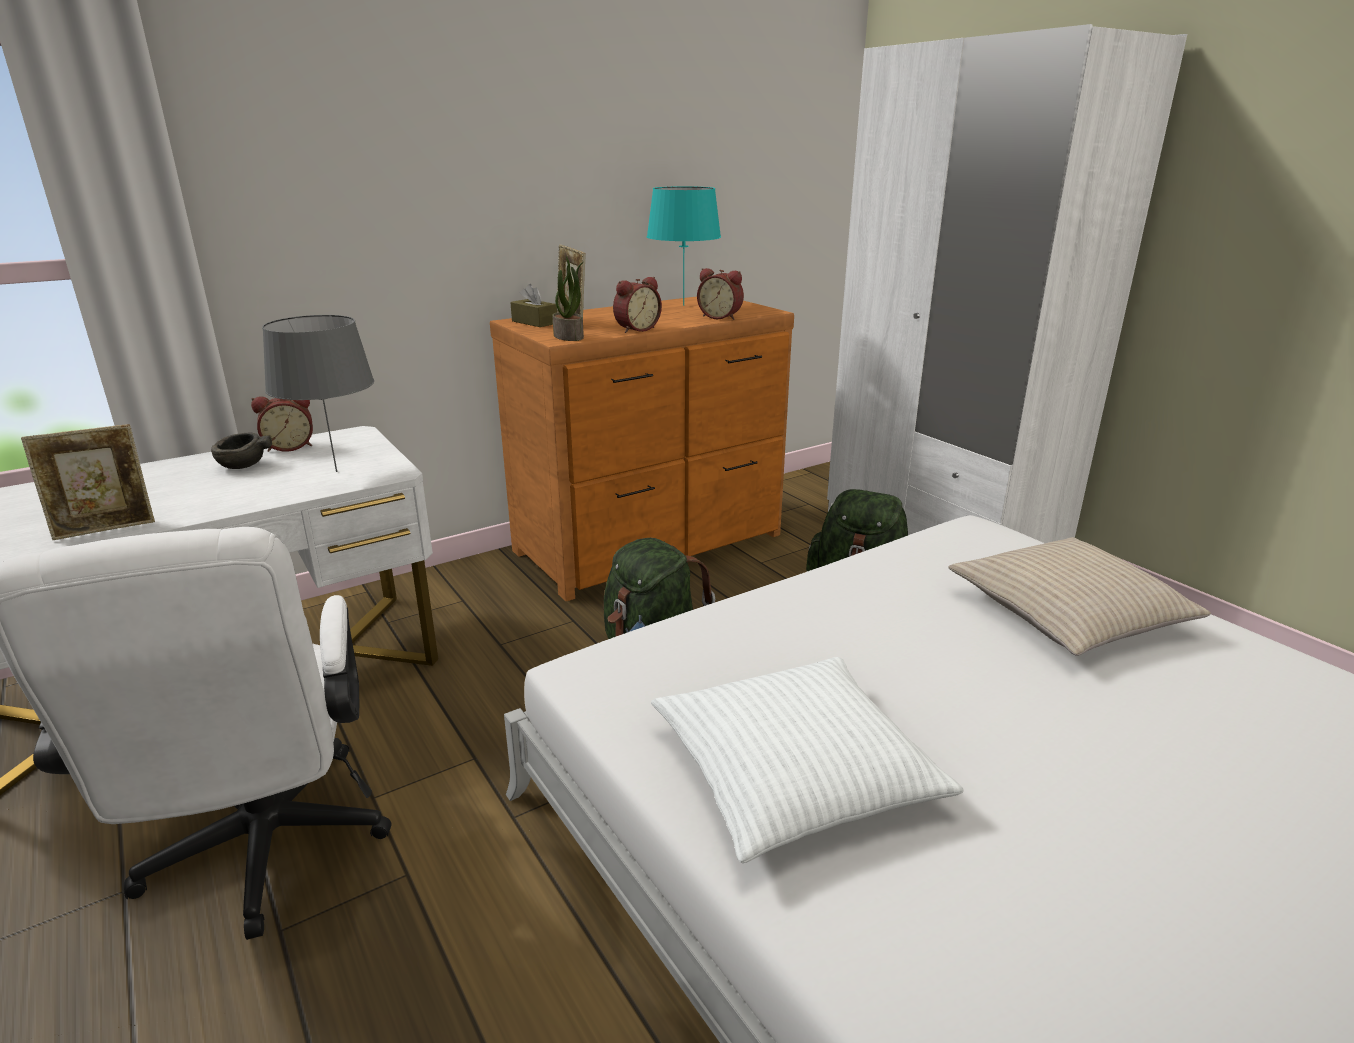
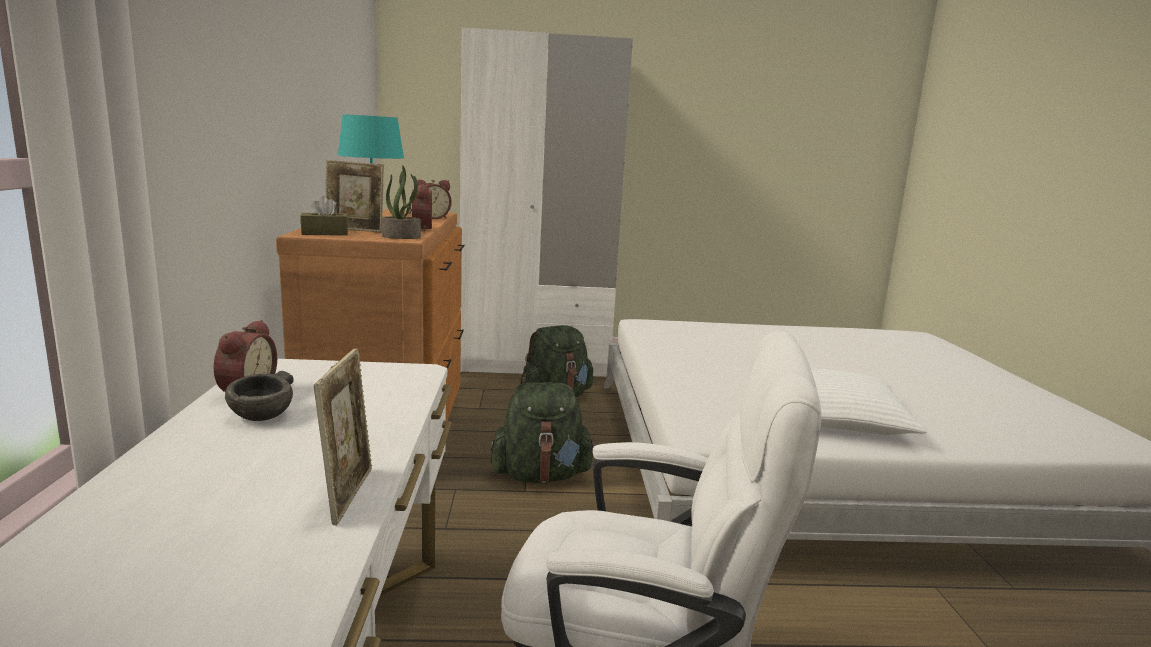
camera: 60 degrees left, 10 degrees down
grey table lamp [262,315,374,472] -> none
beige pillow [948,537,1211,656] -> none

